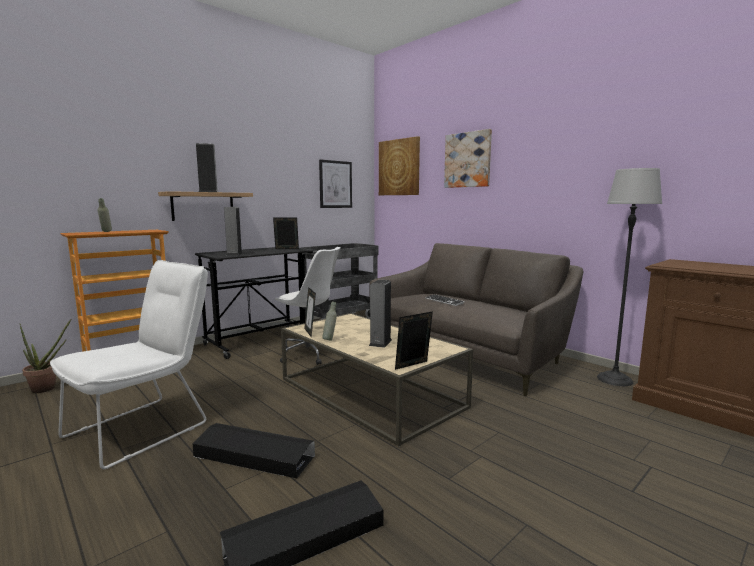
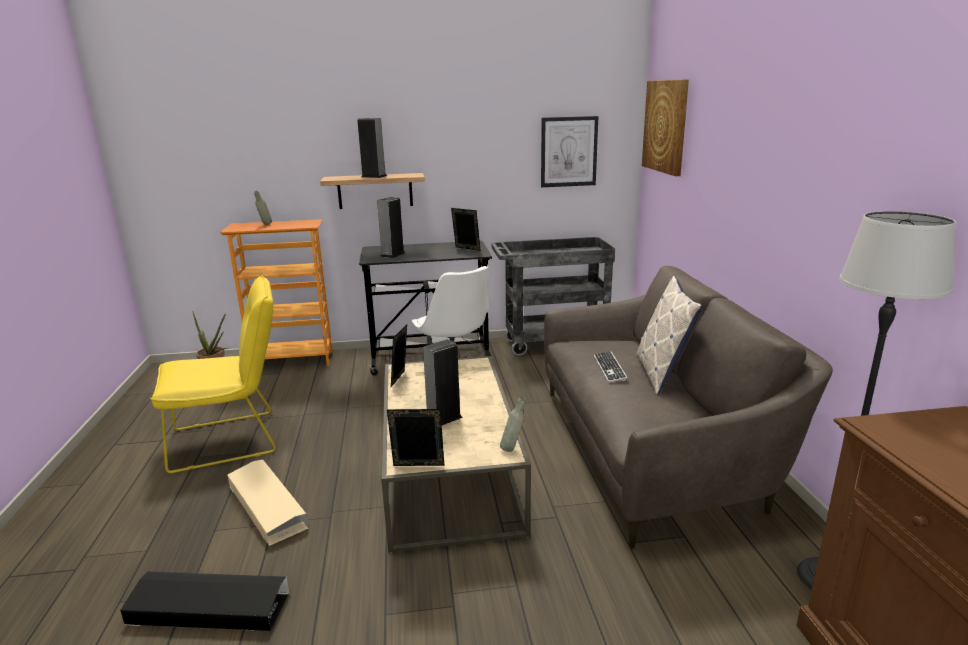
camera: 35 degrees right, 10 degrees up
white chair [50,260,208,469] -> yellow chair [150,275,276,473]
black storage box [193,423,315,478] -> beige storage box [228,459,309,546]
grey bottle [322,302,337,341] -> grey bottle moved to [500,397,526,452]
picture [444,129,492,188] -> none
none -> pillow [636,276,702,395]

